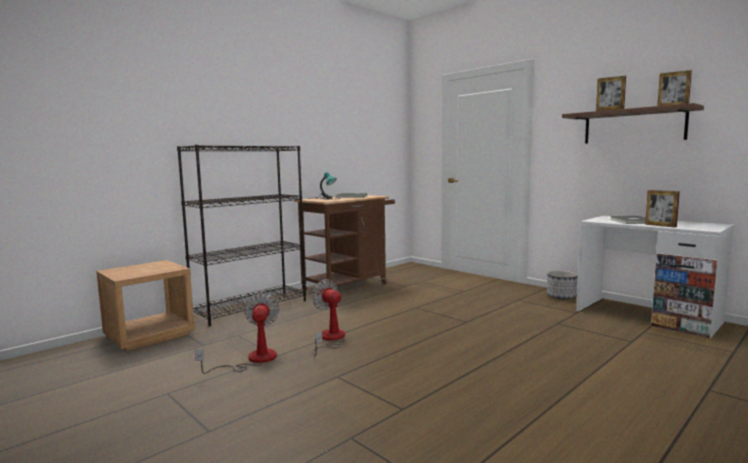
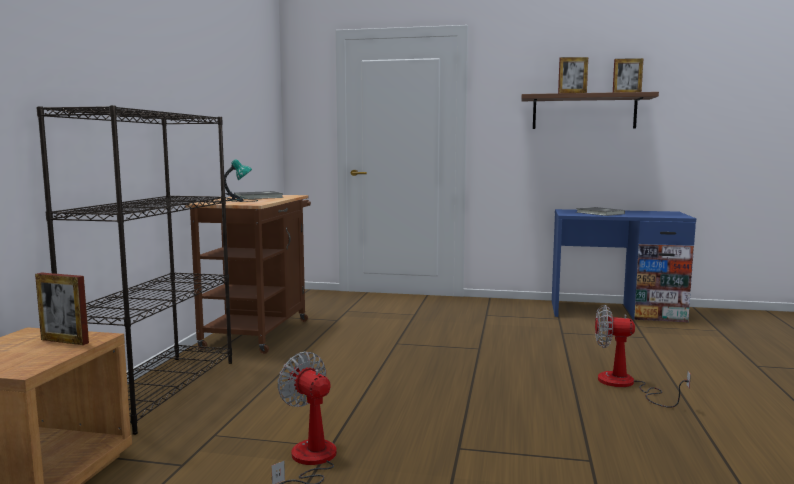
camera: 35 degrees left, 0 degrees up
fan [312,279,345,356] -> fan moved to [595,305,691,408]
planter [547,270,578,299] -> none
white desk [576,216,734,338] -> blue desk [552,209,696,322]
picture frame [645,190,680,227] -> picture frame moved to [35,272,89,345]

